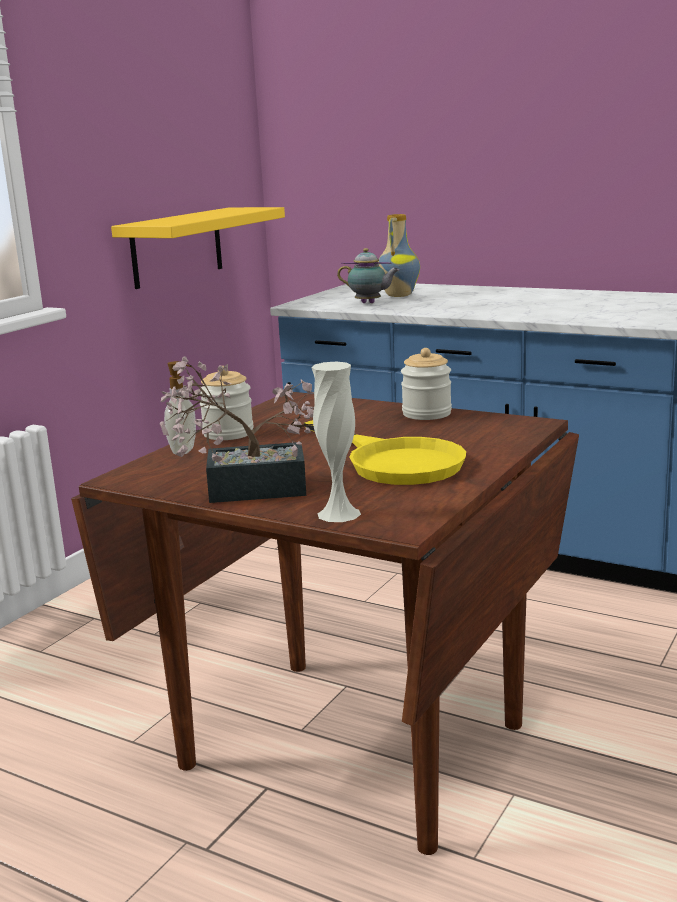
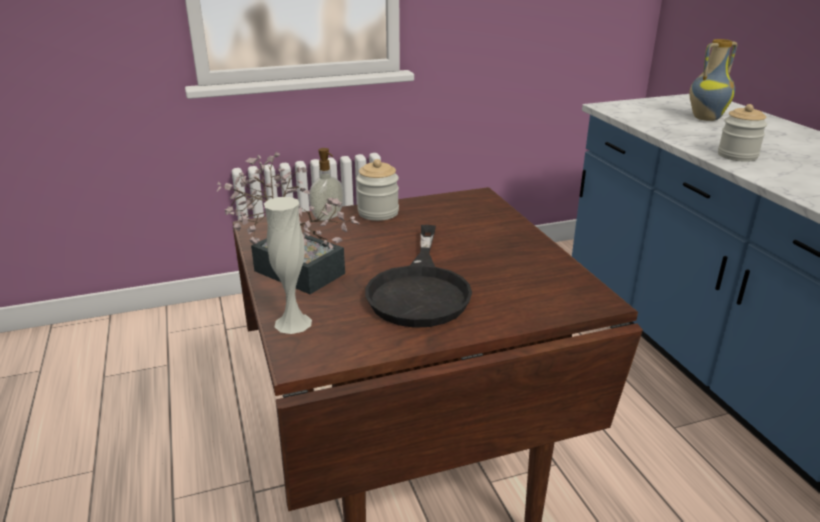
camera: 40 degrees right, 10 degrees up
yellow shelf [111,207,285,289] -> none
yellow frying pan [304,420,466,485] -> black frying pan [365,225,472,328]
teapot [337,248,399,303] -> none
jar [401,348,452,420] -> jar moved to [718,104,767,162]

